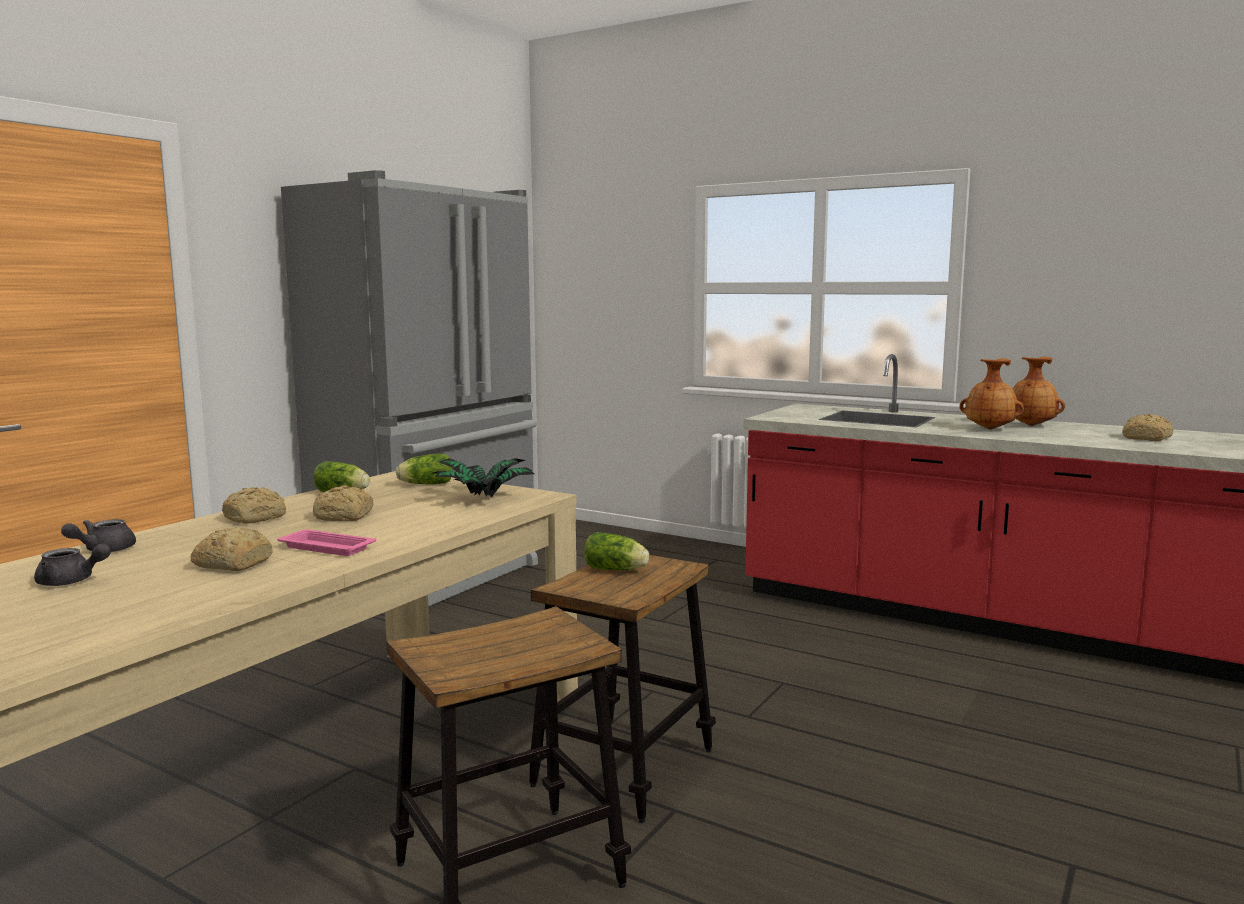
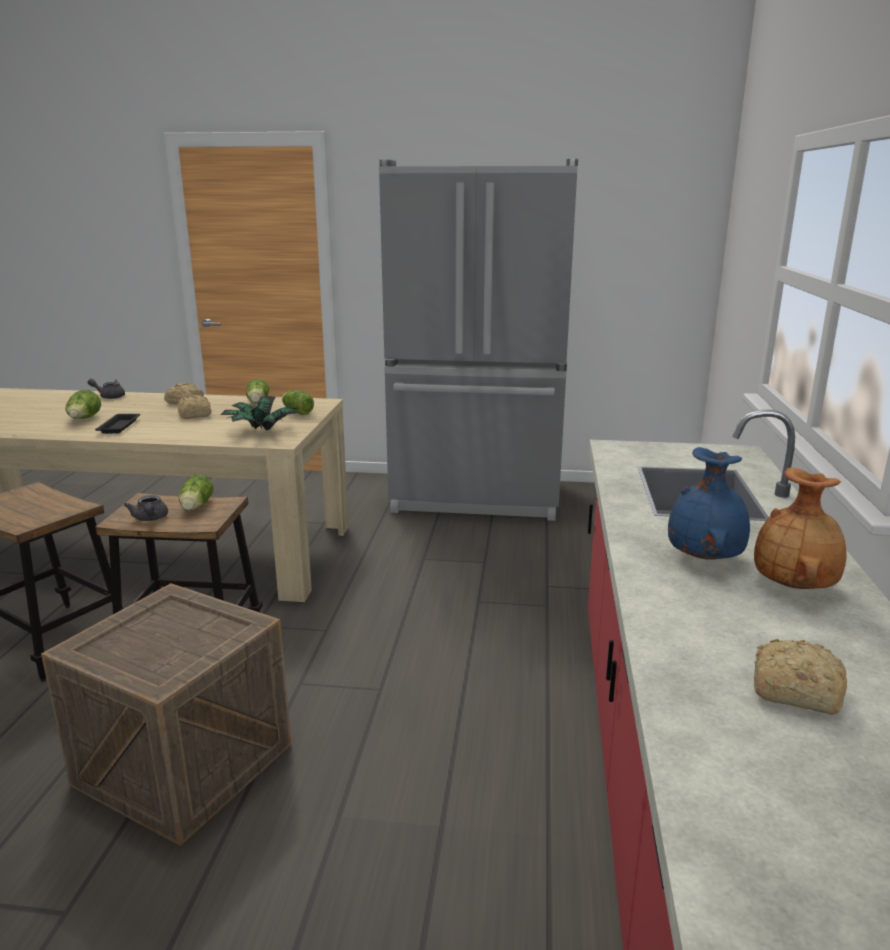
camera: 65 degrees right, 10 degrees up
grey teapot [34,544,111,586] -> grey teapot moved to [124,495,168,521]
bread [191,527,273,571] -> lettuce [65,390,101,419]
pink tray [277,530,376,556] -> black tray [95,414,140,434]
brown vase [960,358,1024,430] -> blue vase [668,447,750,560]
none -> crate [41,583,291,846]

